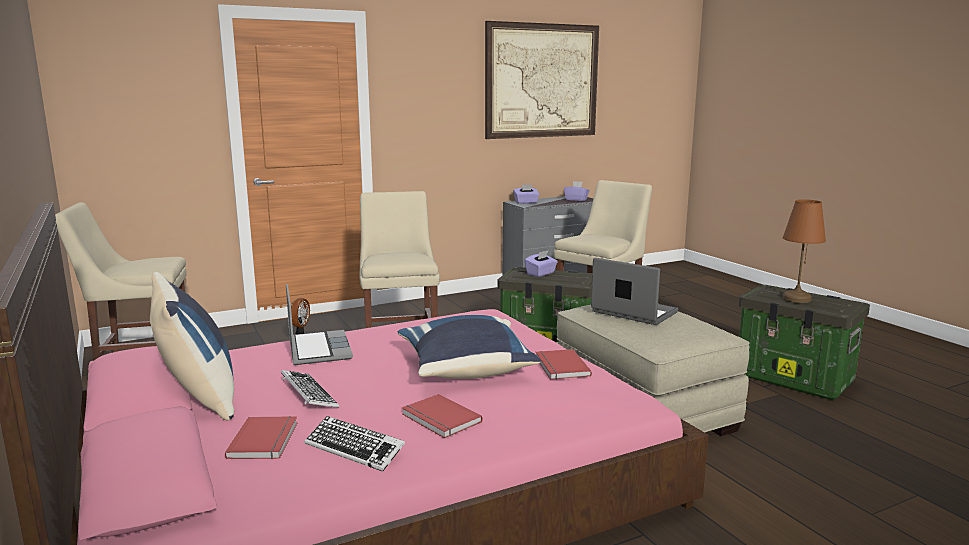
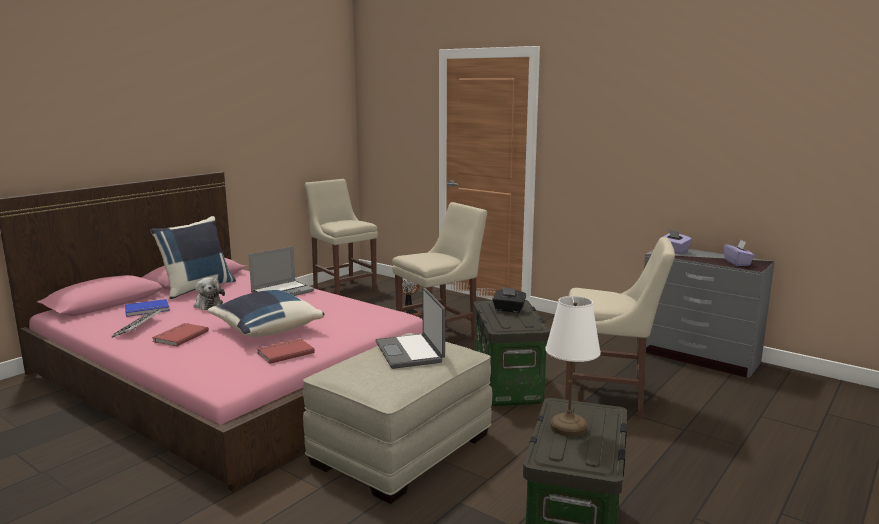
camera: 65 degrees right, 0 degrees up
red book [225,416,297,459] -> blue book [125,299,170,317]
keyboard [281,370,339,408] -> plush toy [194,277,225,310]
picture [485,21,599,139] -> none
purple tissue box [525,251,557,277] -> black tissue box [492,287,526,313]
laptop [591,258,678,325] -> laptop turned 150 degrees clockwise [375,288,445,369]
brown table lamp [783,199,826,303] -> white table lamp [545,296,601,437]

